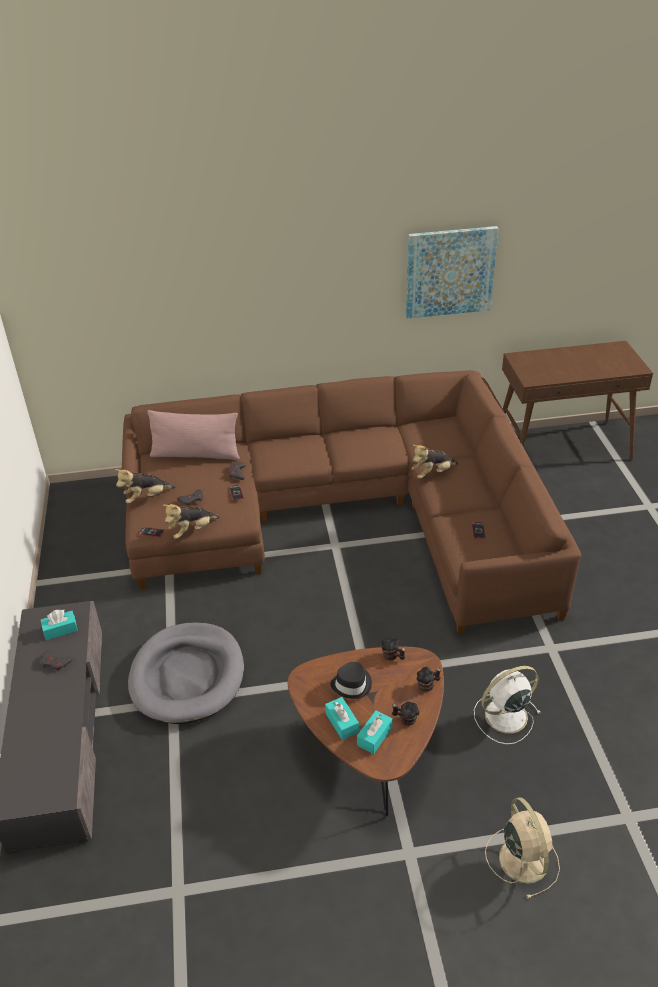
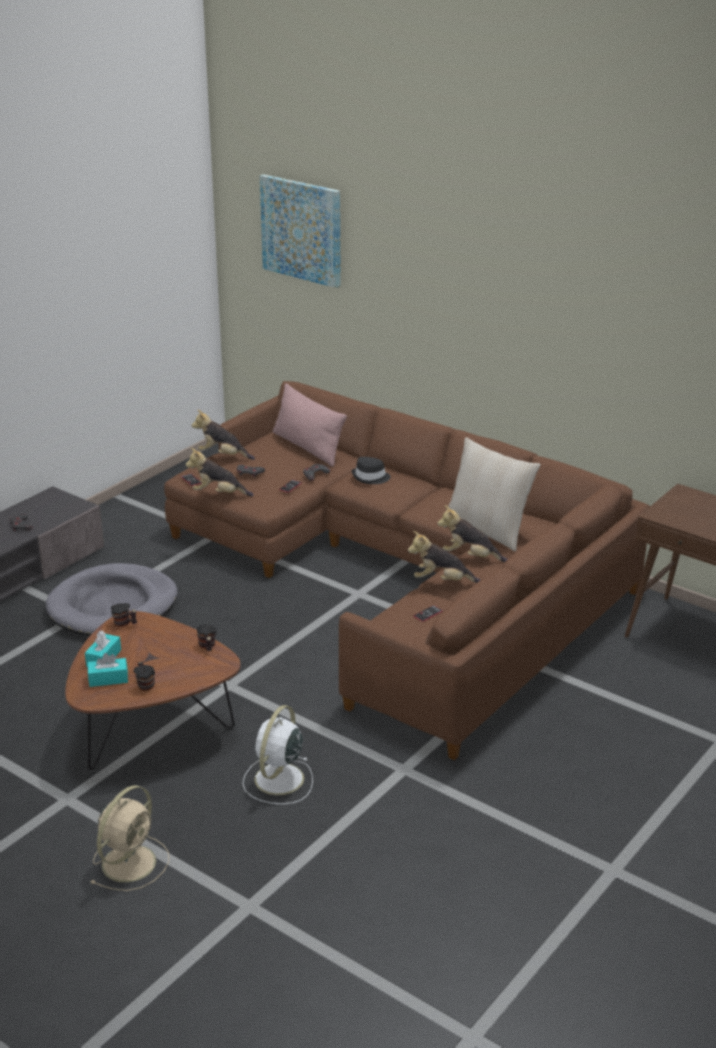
camera: 45 degrees right, 10 degrees down
turquoise tissue box [41,610,78,640] -> none
black hat [330,662,372,699] -> black hat moved to [352,457,391,484]
picture [406,226,499,319] -> picture moved to [260,174,341,288]
mug [417,667,441,692] -> mug moved to [111,603,137,627]
white fan [474,666,540,744] -> white fan turned 90 degrees counterclockwise [242,705,313,804]
none -> plush toy [408,531,480,583]
none -> beige pillow [448,437,541,551]

